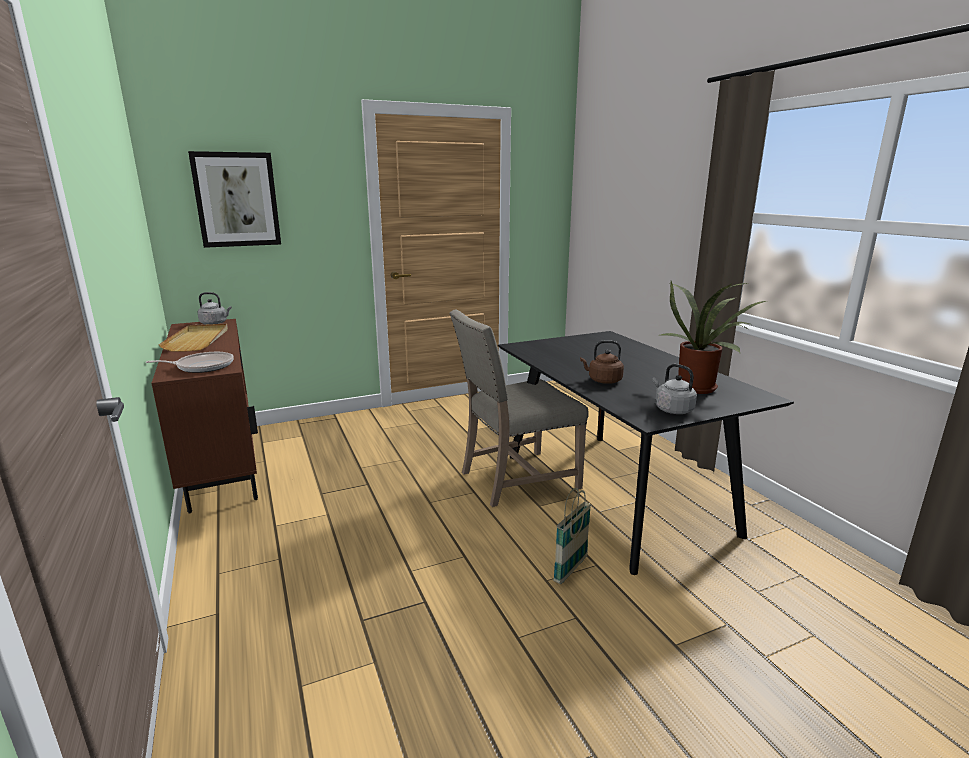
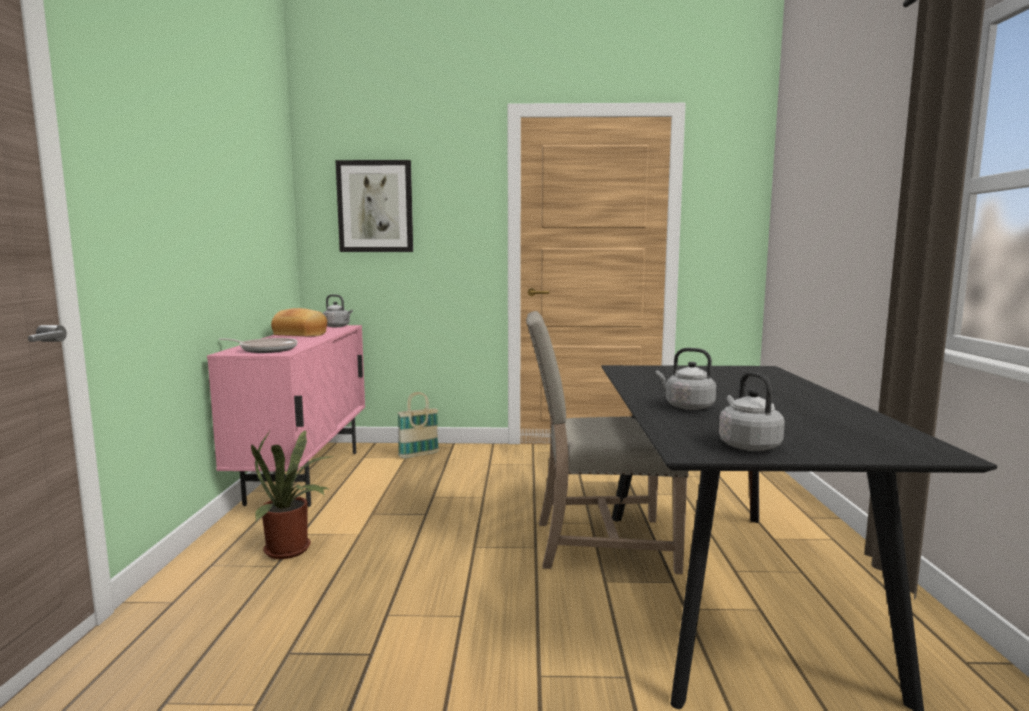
camera: 25 degrees right, 10 degrees down
brown cabinet [151,319,258,514] -> pink cabinet [207,325,365,507]
beige tray [158,324,228,352] -> bread [271,308,327,337]
basket [553,488,591,584] -> basket moved to [398,392,439,458]
brown kettle [580,340,624,384] -> grey kettle [656,348,716,410]
potted plant [661,281,766,394] -> potted plant moved to [251,429,336,559]

